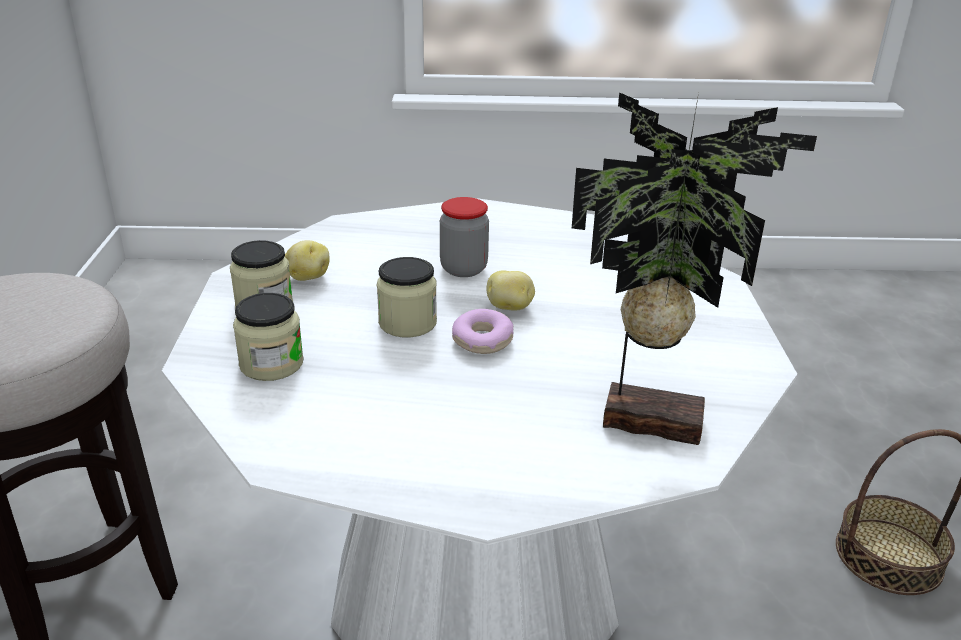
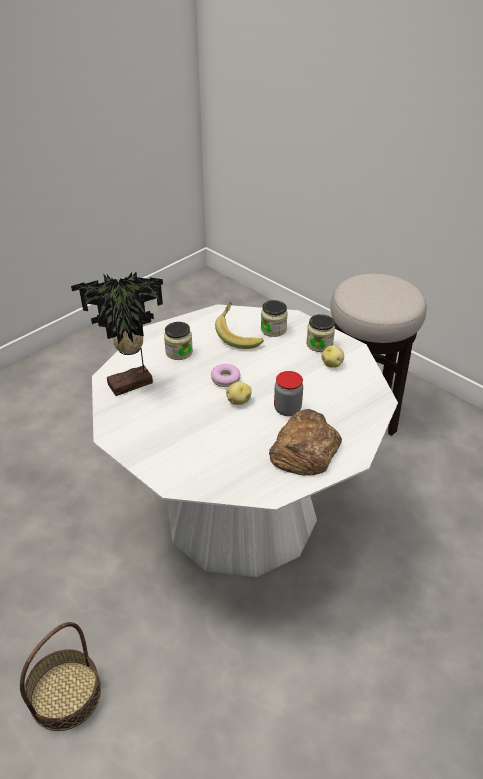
camera: 135 degrees right, 10 degrees up
jar [377,257,437,337] -> jar moved to [164,322,193,360]
none -> banana [215,302,264,349]
none -> bread [269,409,342,476]

